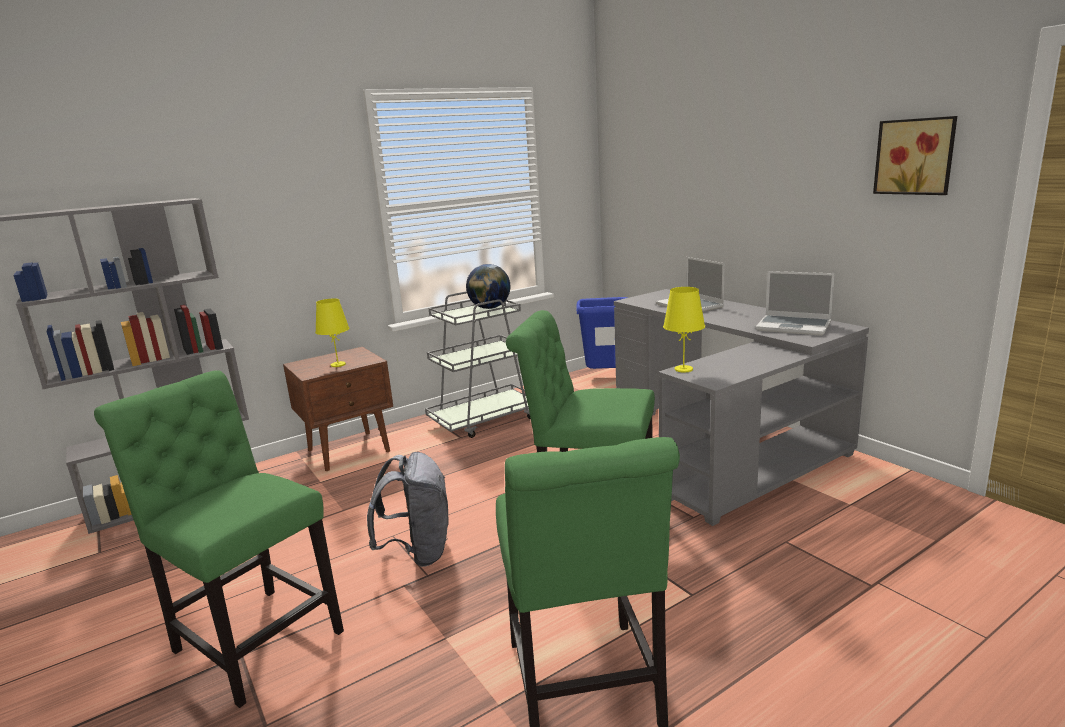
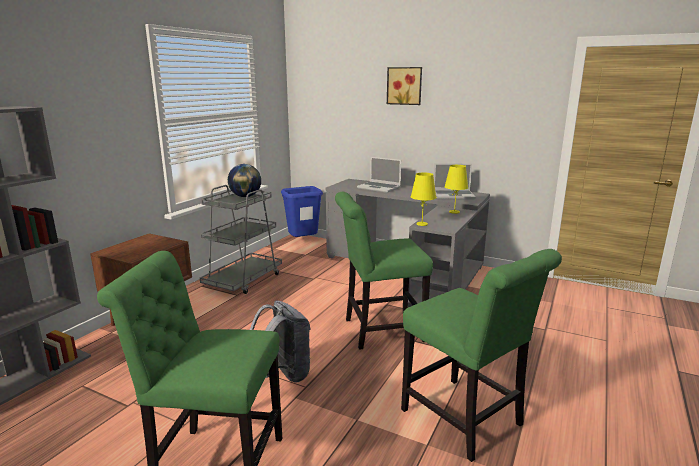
camera: 30 degrees left, 0 degrees up
yellow table lamp [315,298,350,367] -> yellow table lamp moved to [444,165,468,214]
picture [873,116,957,195] -> picture moved to [387,67,422,105]

